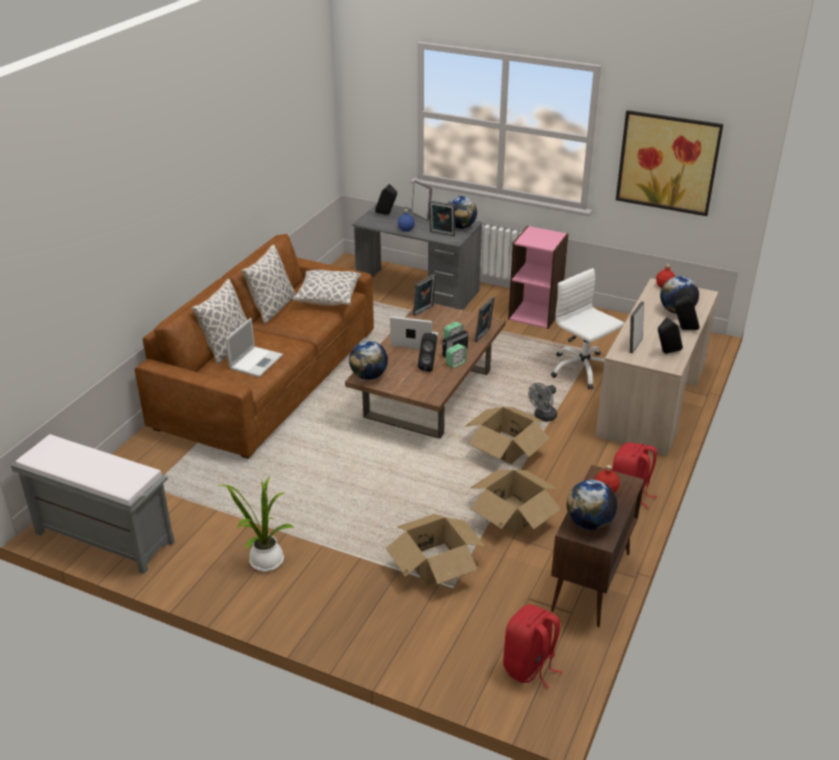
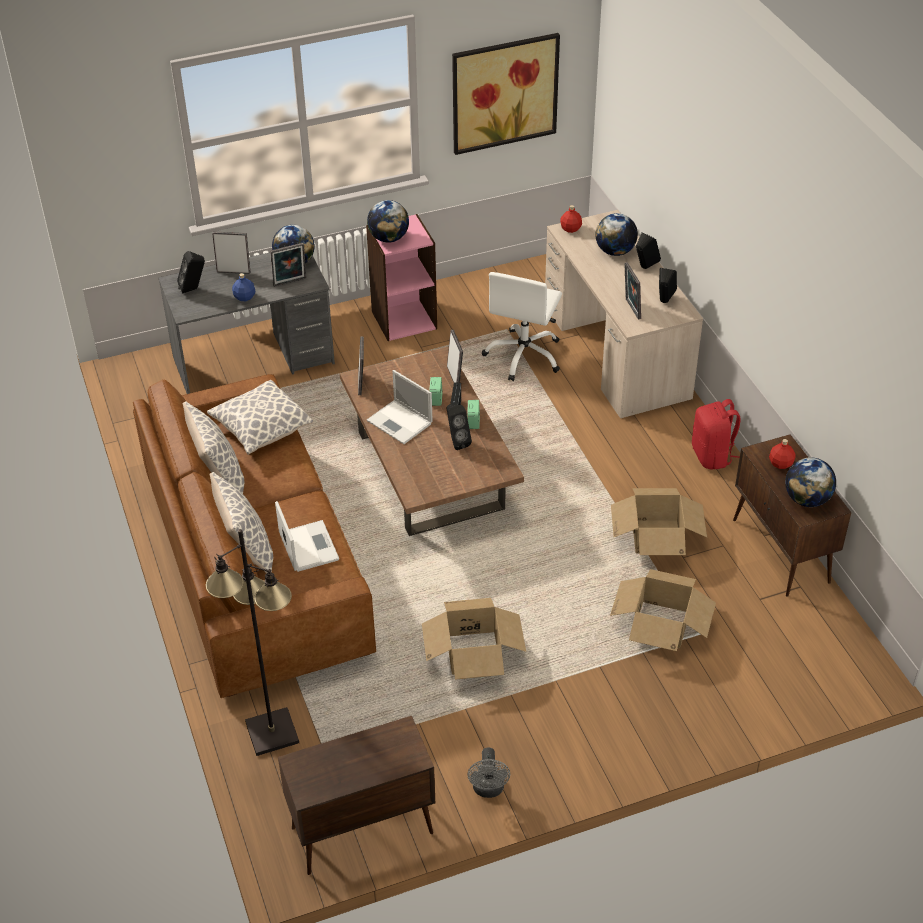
camera: 45 degrees left, 10 degrees up
grey bench [11,434,175,574] -> brown cabinet [278,716,435,875]
potted plant [217,476,294,572] -> none
globe [349,341,388,380] -> globe moved to [367,200,409,243]
laptop [390,316,439,349] -> laptop turned 105 degrees counterclockwise [367,370,433,444]
cardboard box [464,407,551,464] -> cardboard box moved to [422,598,526,680]
red backpack [503,604,563,689] -> none
grey fan [528,383,557,422] -> grey fan moved to [467,747,510,798]
white office chair [551,268,624,390] -> white office chair turned 75 degrees counterclockwise [482,272,562,381]
none -> black floor lamp [205,529,299,756]

